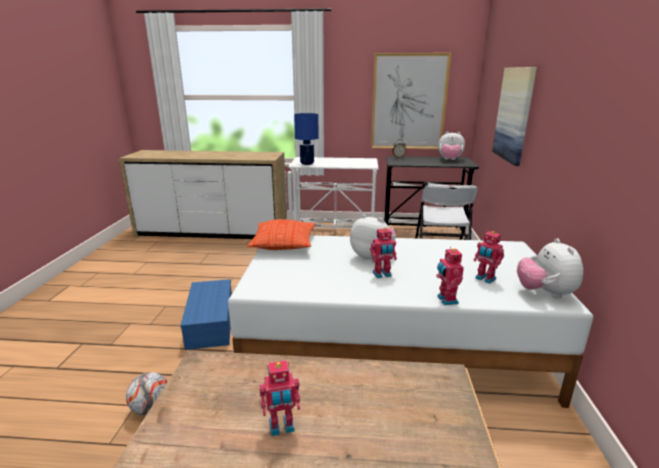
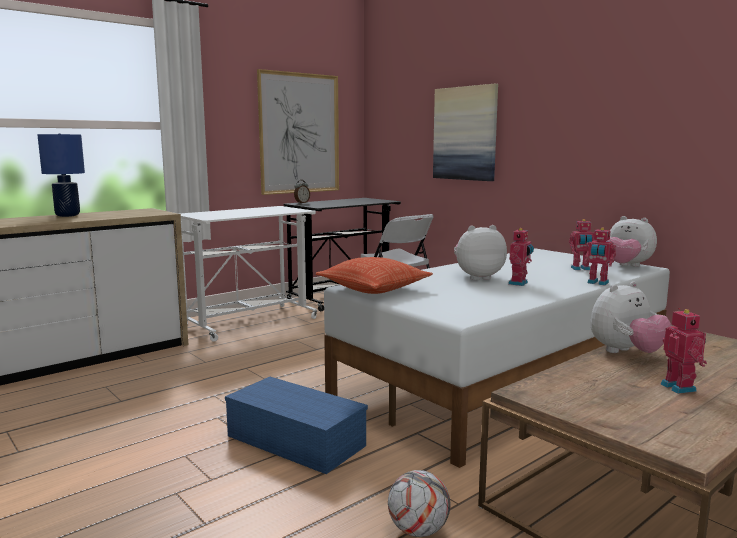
camera: 45 degrees left, 10 degrees down
toy robot [259,360,300,436] -> toy robot turned 45 degrees counterclockwise [661,308,707,394]
blue table lamp [294,113,318,165] -> blue table lamp moved to [37,133,85,217]
plush toy [438,131,465,160] -> plush toy moved to [590,281,672,353]

